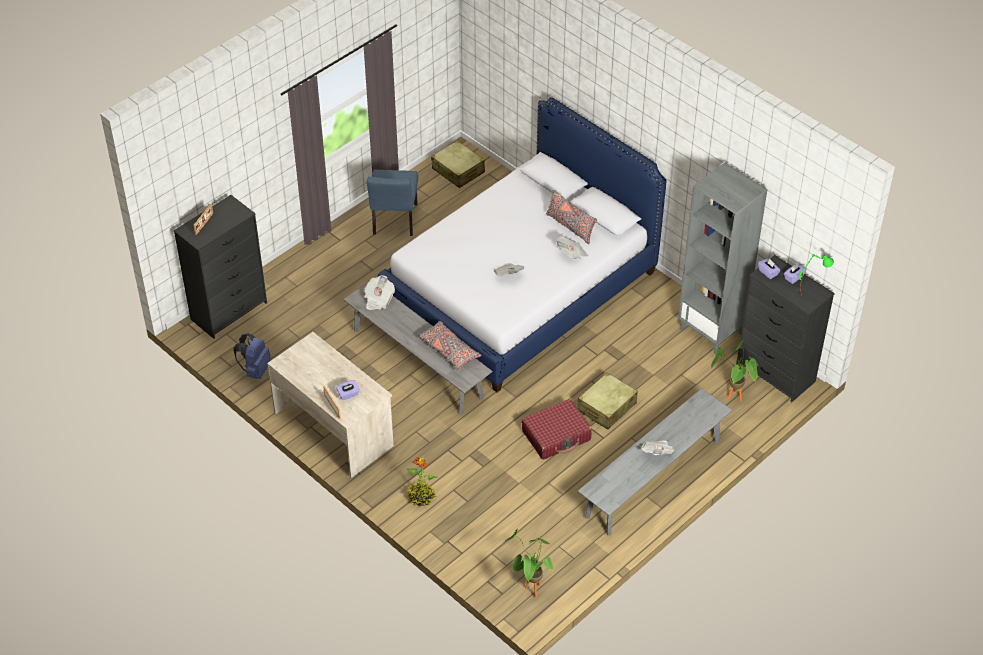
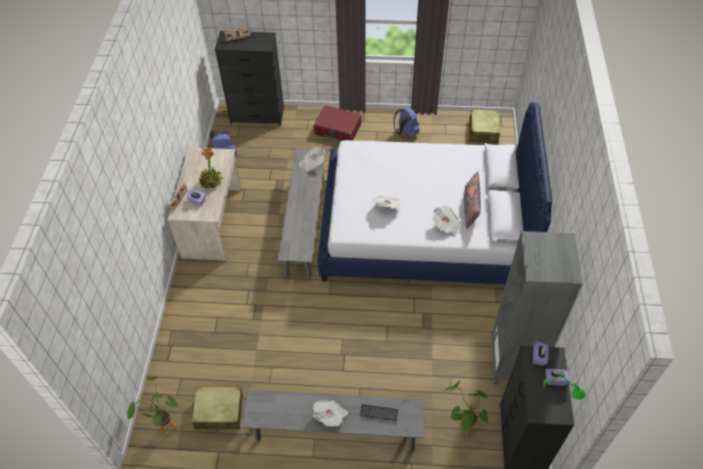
camera: 50 degrees right, 5 degrees up
blue chair [367,170,418,236] -> blue backpack [394,107,419,138]
potted plant [407,457,438,506] -> potted plant moved to [198,148,223,189]
grey pillow [418,321,482,371] -> none
red suitcase [522,399,592,460] -> red suitcase moved to [314,105,361,141]
beige suitcase [577,373,638,430] -> beige suitcase moved to [192,387,243,429]
none -> keyboard [360,404,398,421]

